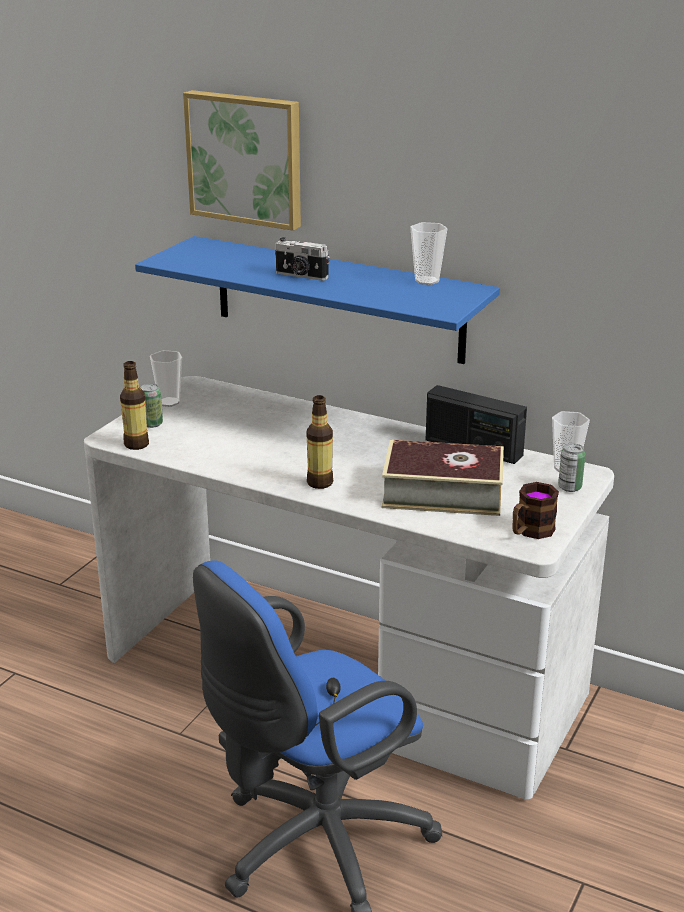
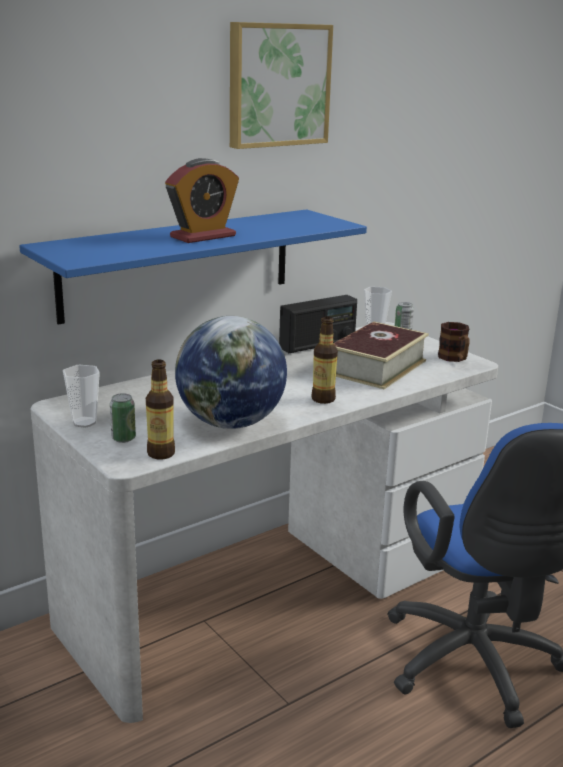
camera: 65 degrees left, 5 degrees down
picture [183,90,301,231] -> picture moved to [230,22,333,149]
camera [275,237,330,281] -> alarm clock [165,158,239,243]
cup [410,222,448,285] -> none
none -> globe [175,316,287,429]

